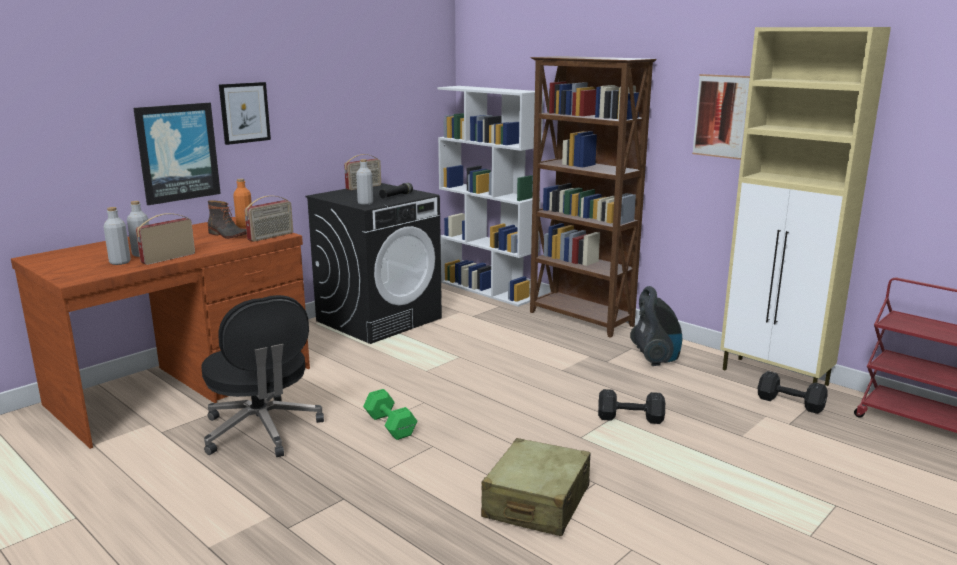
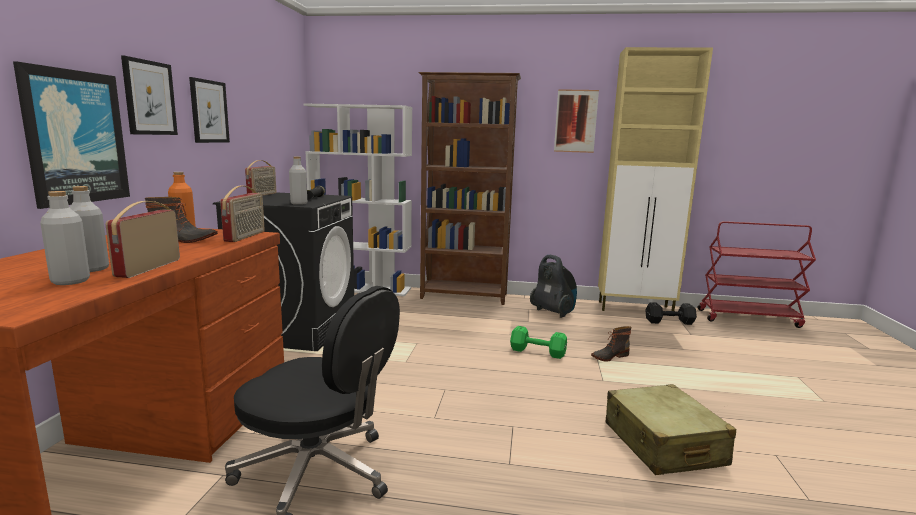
camera: 35 degrees left, 5 degrees down
green dumbbell [363,389,417,440] -> green dumbbell moved to [510,326,567,359]
black dumbbell [598,389,665,424] -> boot [591,326,631,362]
none -> picture [189,77,230,143]

